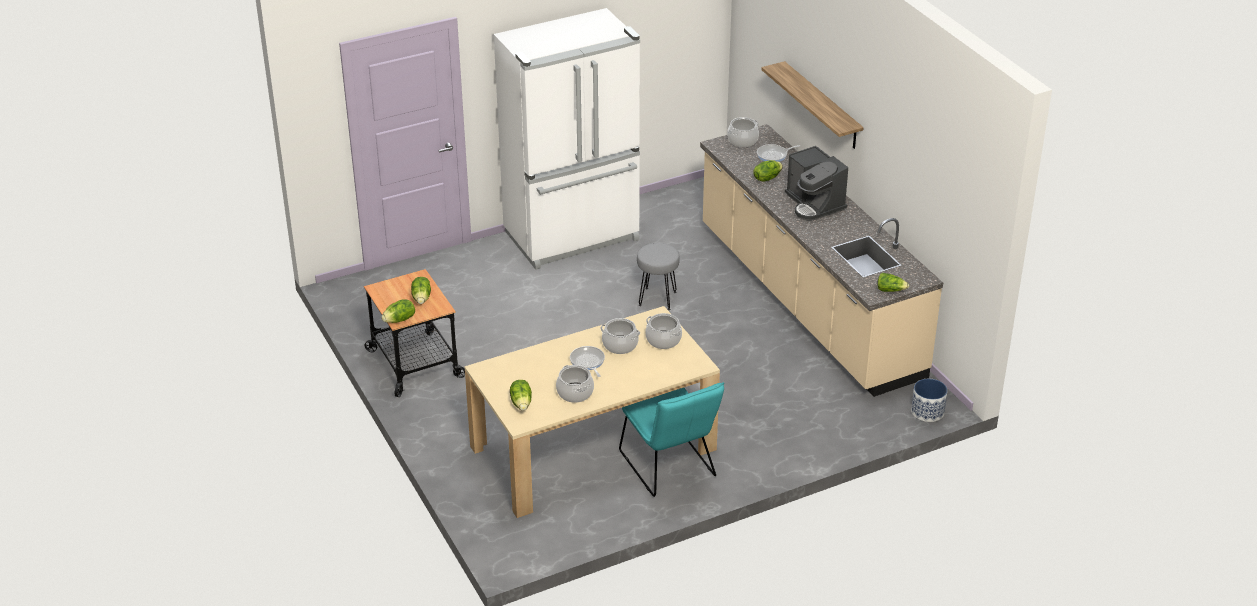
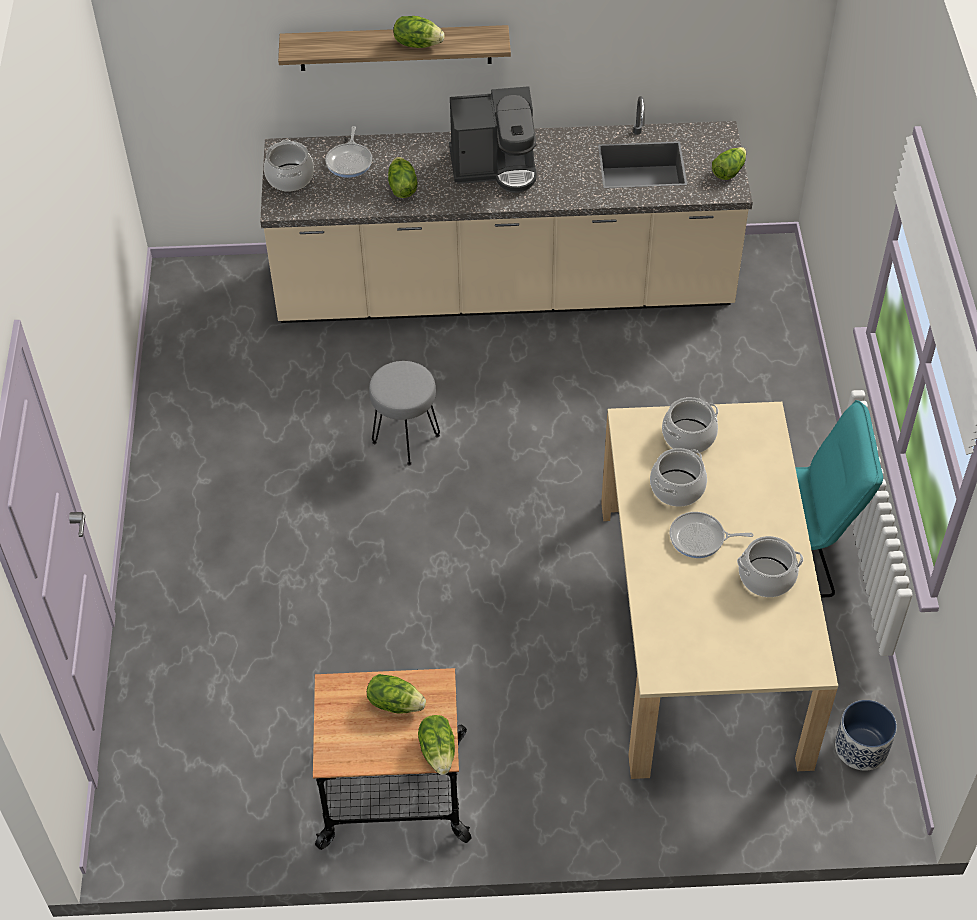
camera: 65 degrees left, 15 degrees up
white fridge [494,8,640,270] -> none
lettuce [510,380,532,411] -> lettuce moved to [393,16,444,48]
planter [911,379,948,422] -> planter moved to [835,700,897,771]

